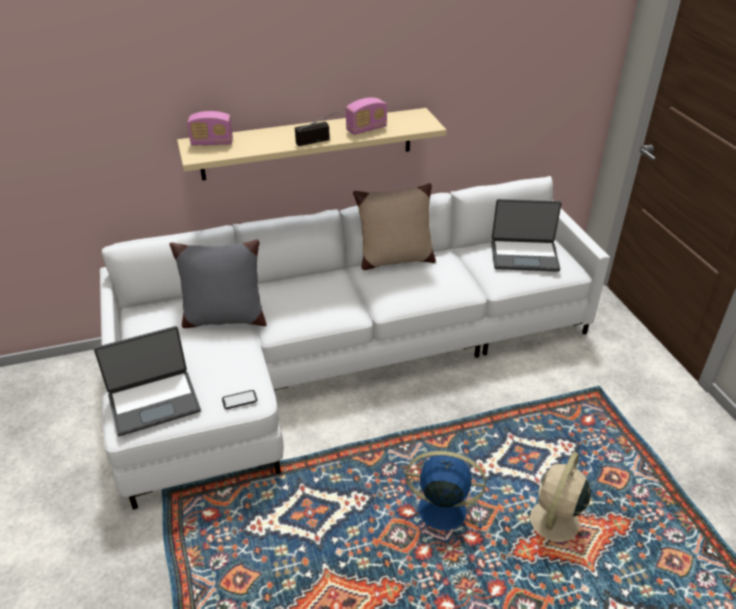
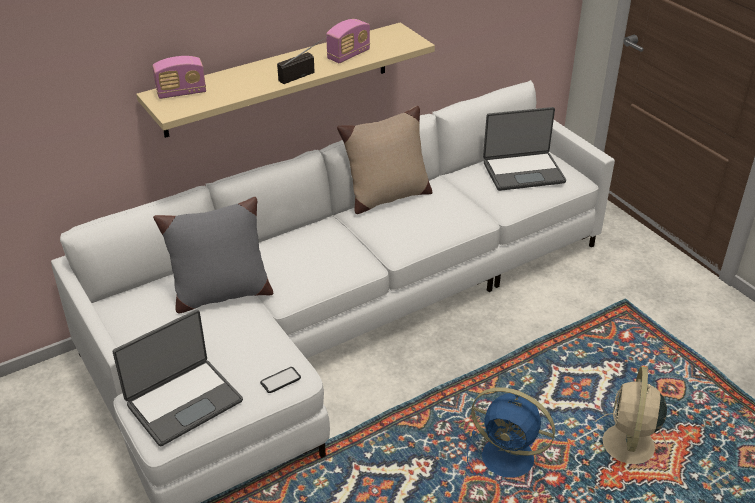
camera: 15 degrees left, 0 degrees up
blue fan [406,451,486,542] -> blue fan turned 150 degrees counterclockwise [467,387,555,478]

